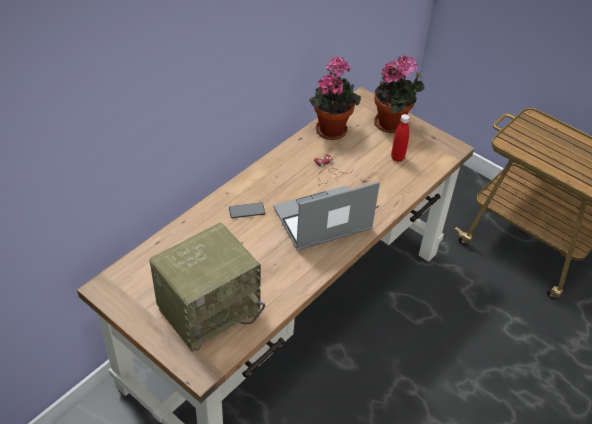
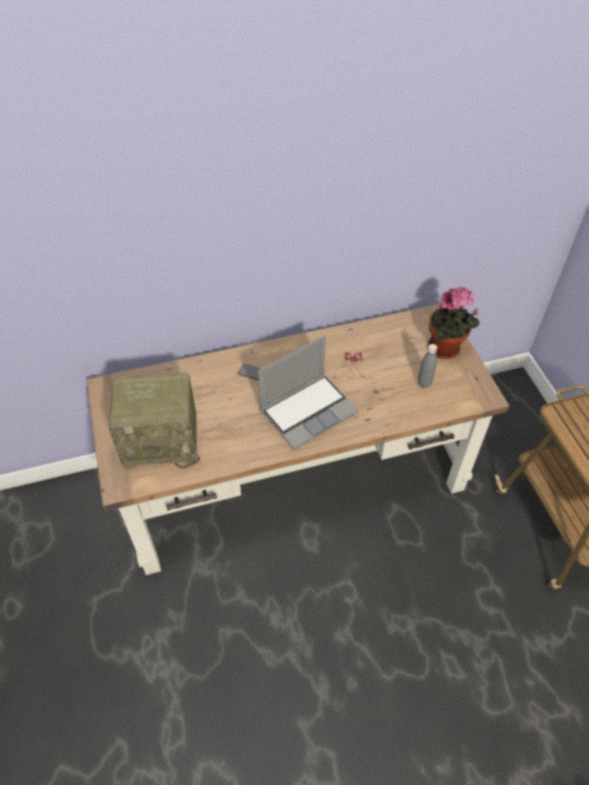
camera: 35 degrees right, 5 degrees up
laptop [273,181,380,251] -> laptop turned 135 degrees clockwise [258,335,359,450]
potted plant [309,57,361,140] -> none
red bottle [391,114,410,162] -> grey bottle [418,344,437,388]

